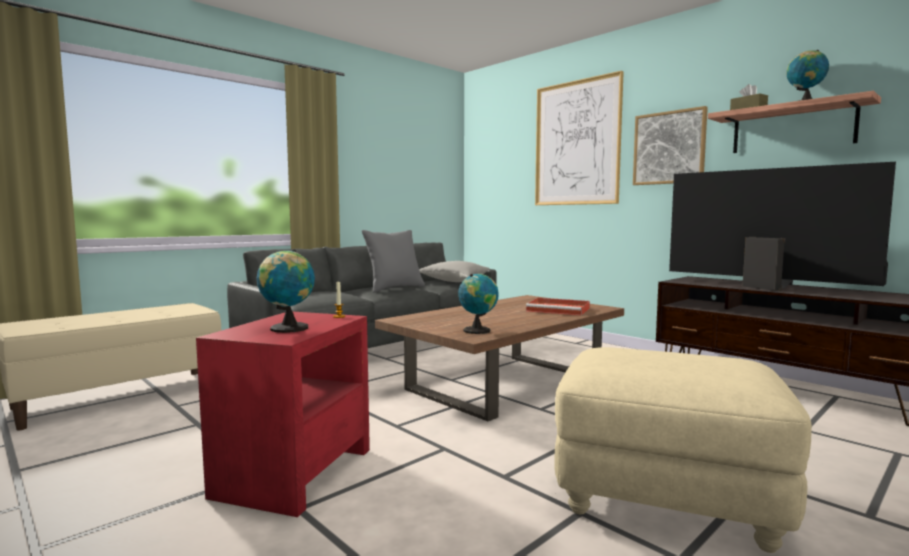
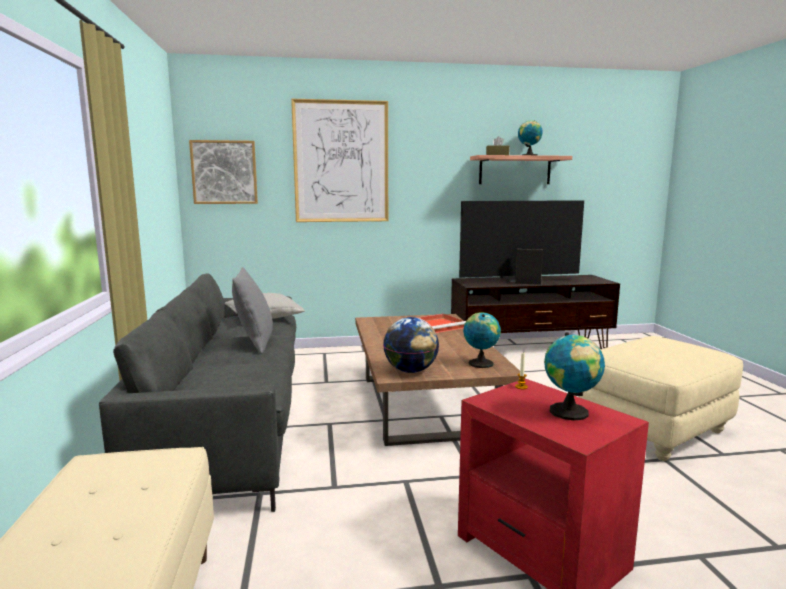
camera: 55 degrees left, 5 degrees up
picture [633,106,708,185] -> picture moved to [189,140,258,204]
none -> globe [383,317,439,373]

